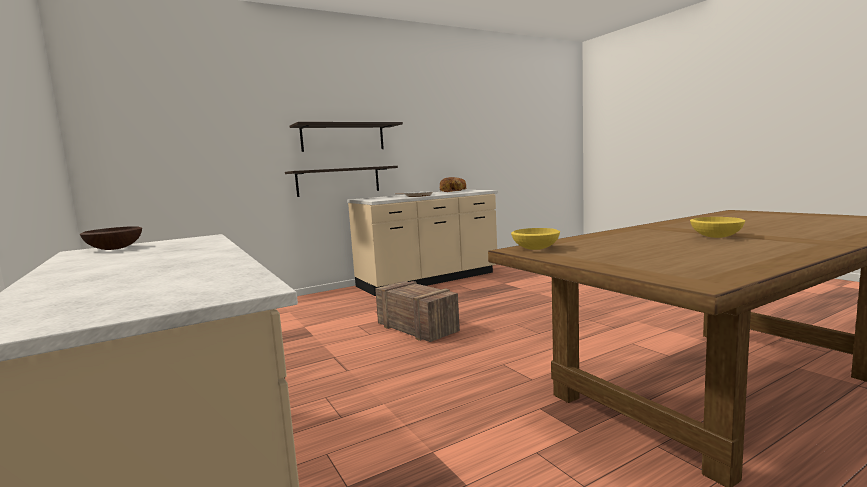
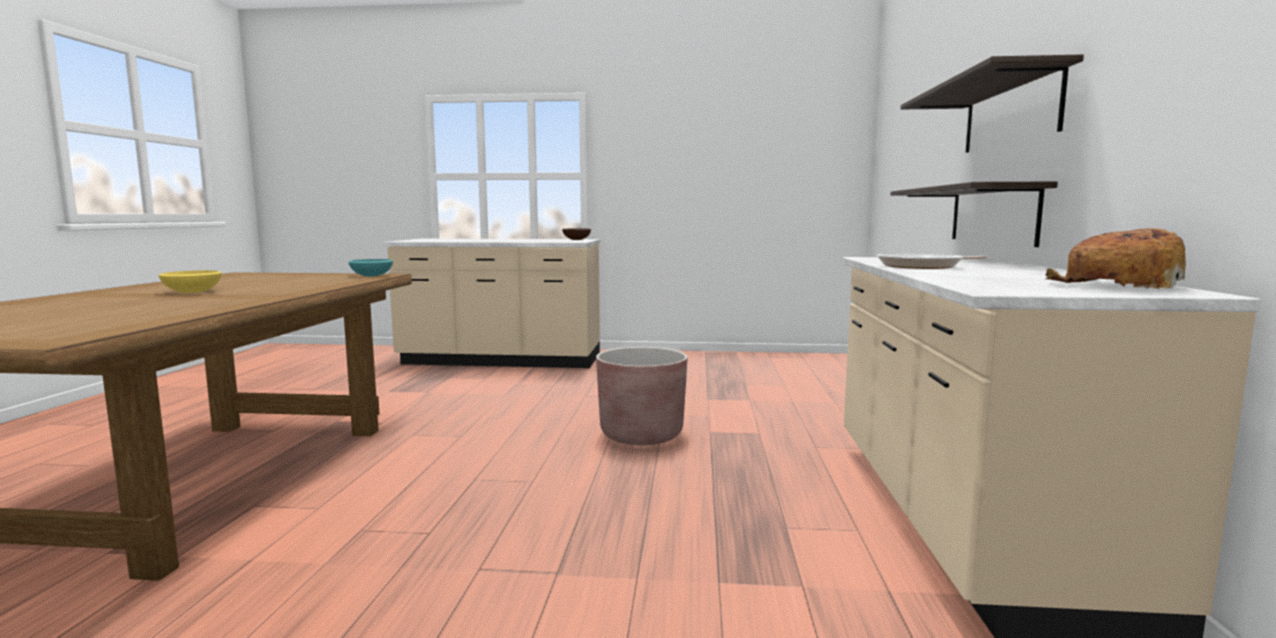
camera: 125 degrees right, 0 degrees up
crate [375,281,460,342] -> brown planter [596,347,688,445]
yellow bowl [511,228,560,250] -> turquoise bowl [348,259,393,277]

